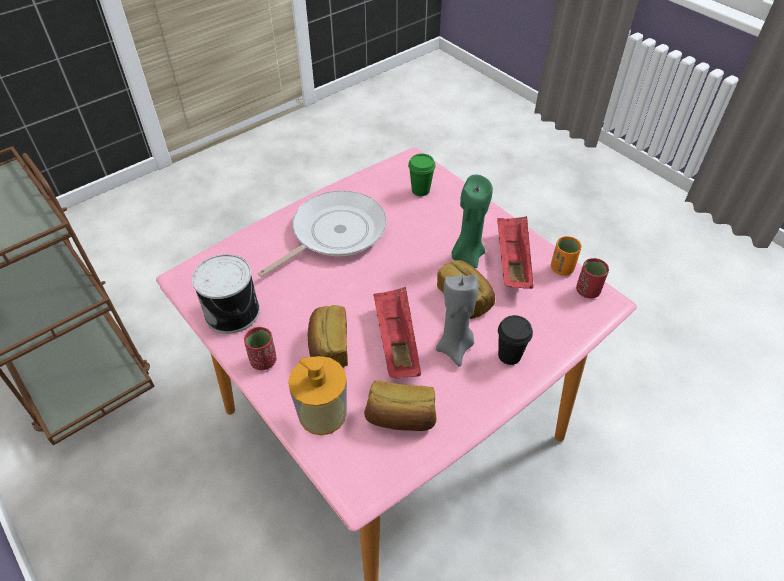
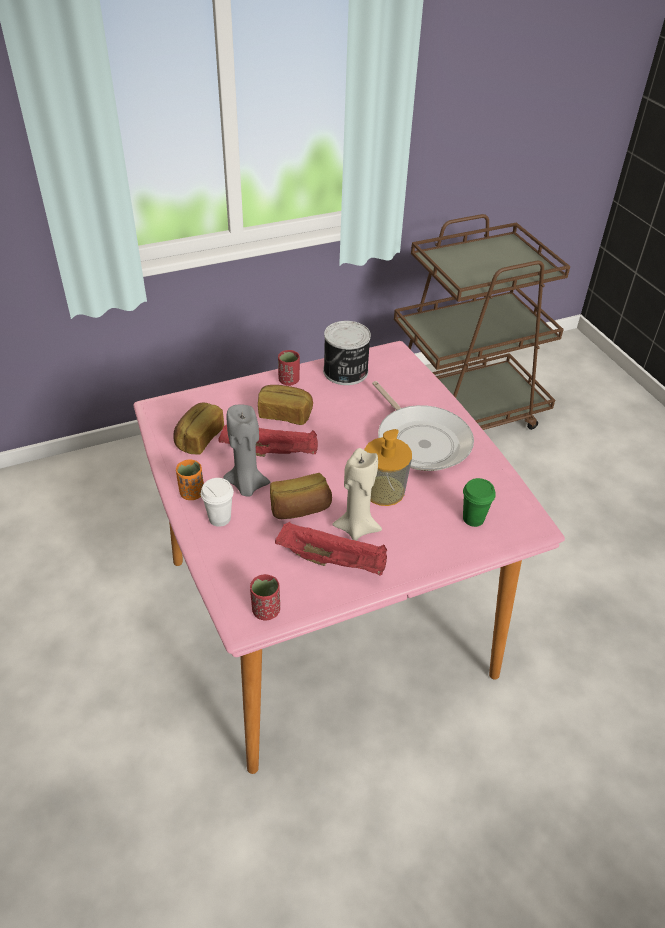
camera: 105 degrees right, 5 degrees down
soap dispenser [288,356,347,435] -> soap dispenser moved to [364,429,412,506]
green candle [451,175,493,268] -> beige candle [332,448,382,541]
black cup [498,315,533,365] -> white cup [201,478,234,527]
orange cup [551,236,582,276] -> orange cup moved to [176,460,204,500]

